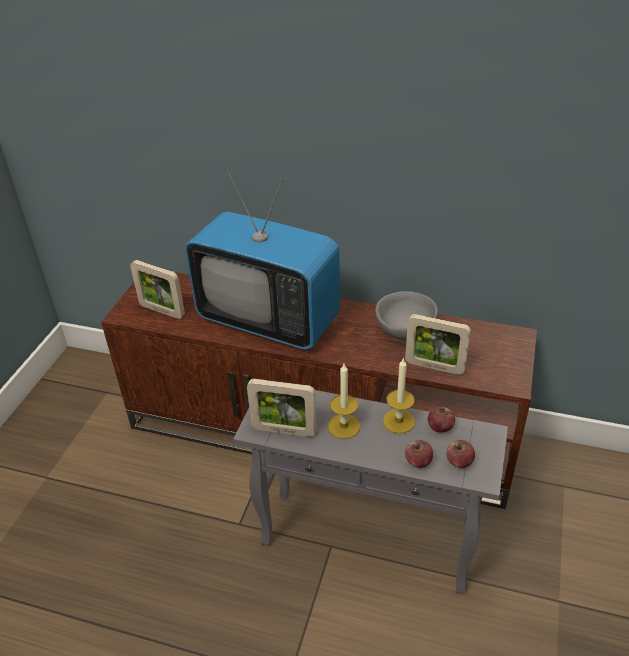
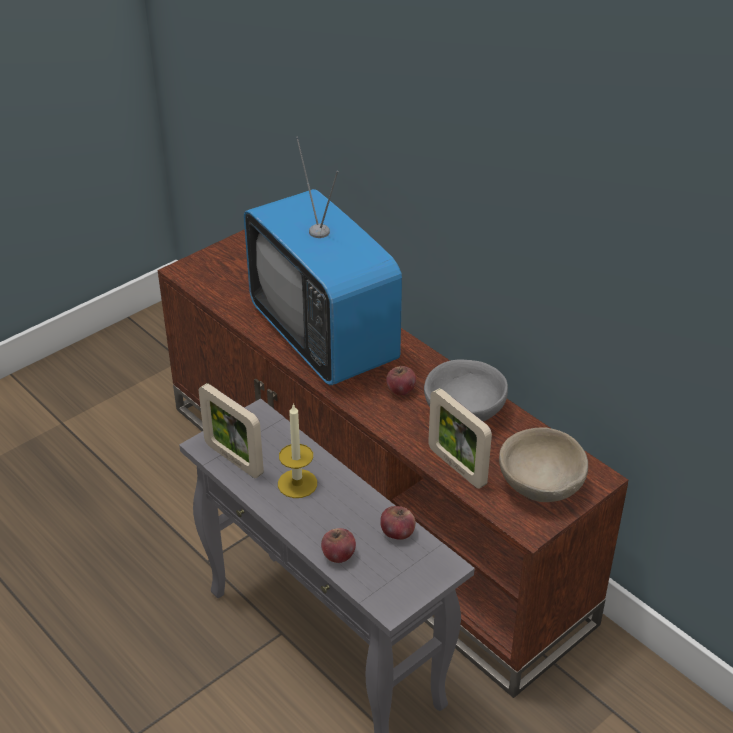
camera: 30 degrees right, 0 degrees up
picture frame [130,260,185,319] -> none
candle [383,357,415,434] -> none
apple [446,440,475,468] -> apple moved to [386,366,416,395]
none -> beige bowl [499,427,588,502]

